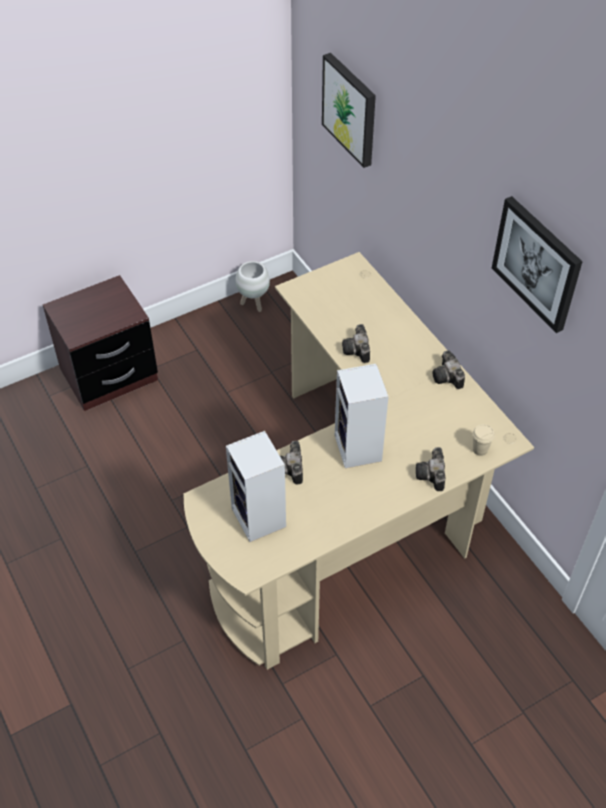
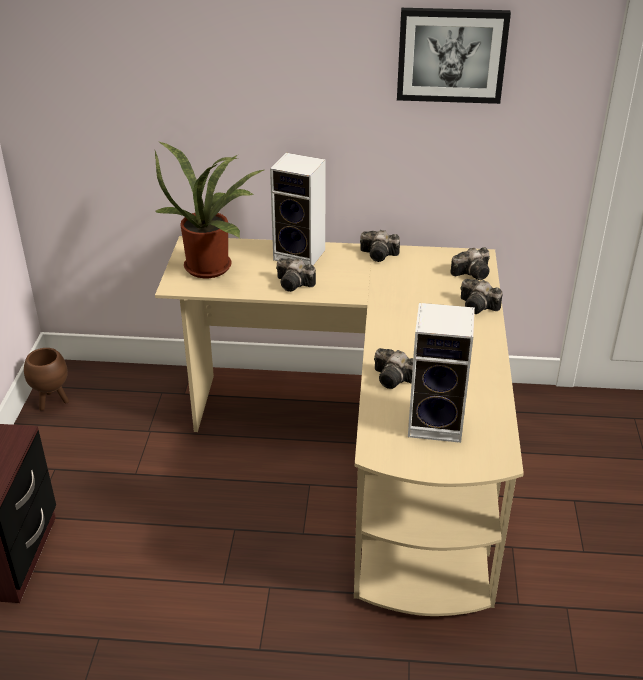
camera: 55 degrees left, 15 degrees down
white planter [235,261,270,312] -> brown planter [24,348,69,411]
picture [322,53,376,168] -> none
speaker [335,364,388,468] -> speaker moved to [270,153,326,265]
beige cup [473,424,495,456] -> camera [450,247,490,280]
none -> potted plant [155,142,264,278]

